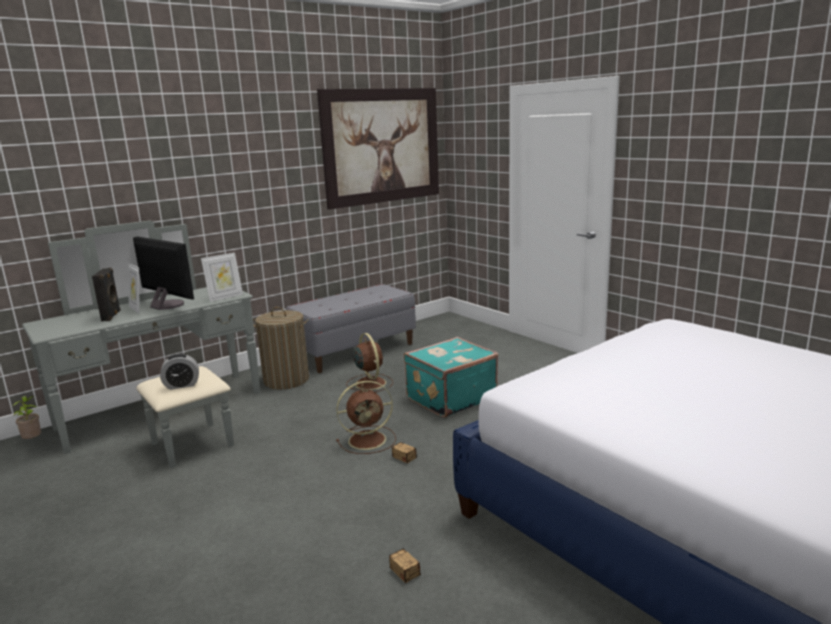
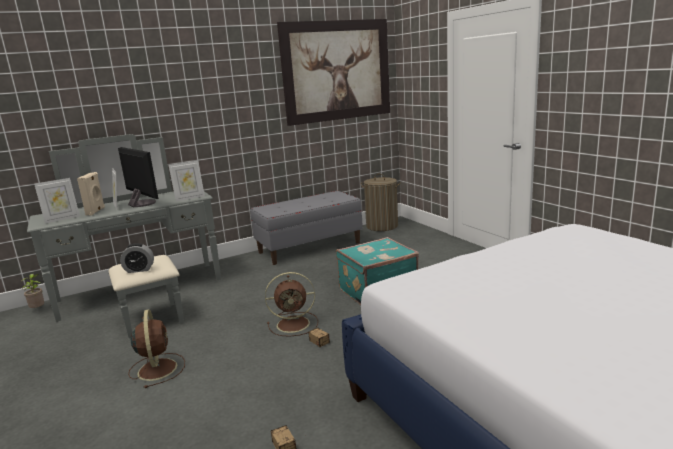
camera: 10 degrees right, 0 degrees up
black speaker [92,268,121,321] -> beige speaker [77,172,105,216]
laundry basket [253,307,309,390] -> laundry basket moved to [360,173,401,231]
brown fan [346,333,393,392] -> brown fan moved to [128,309,185,388]
none -> picture frame [34,178,80,224]

